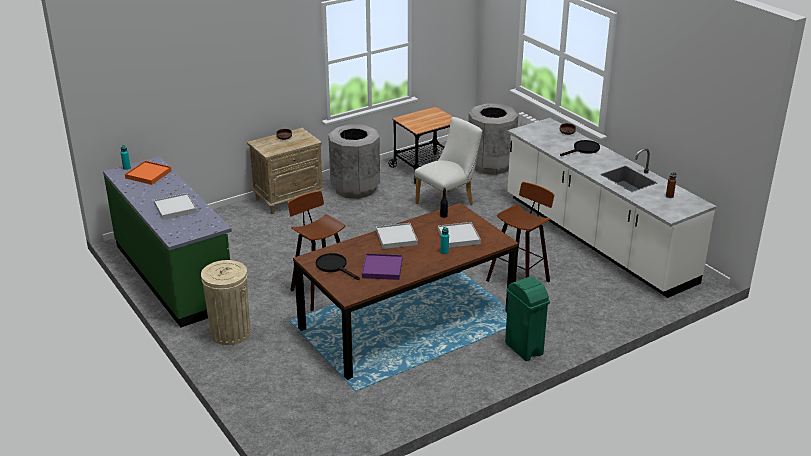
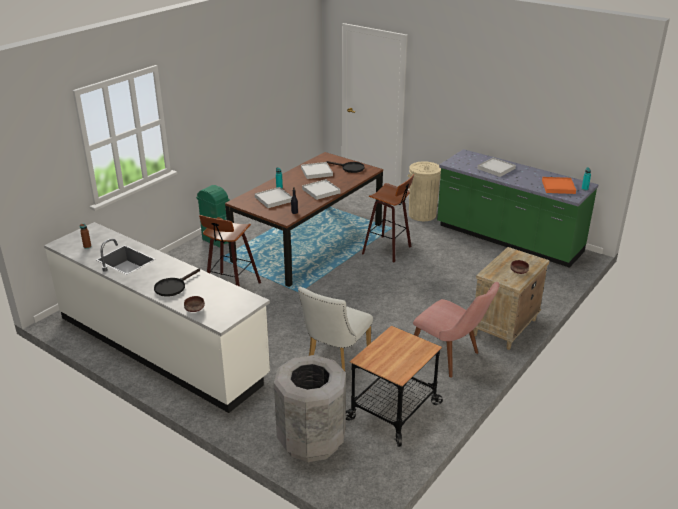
camera: 160 degrees right, 0 degrees up
grey trash can [328,124,380,199] -> pink chair [413,282,500,378]
purple tray [362,253,403,280] -> white tray [301,162,333,179]

